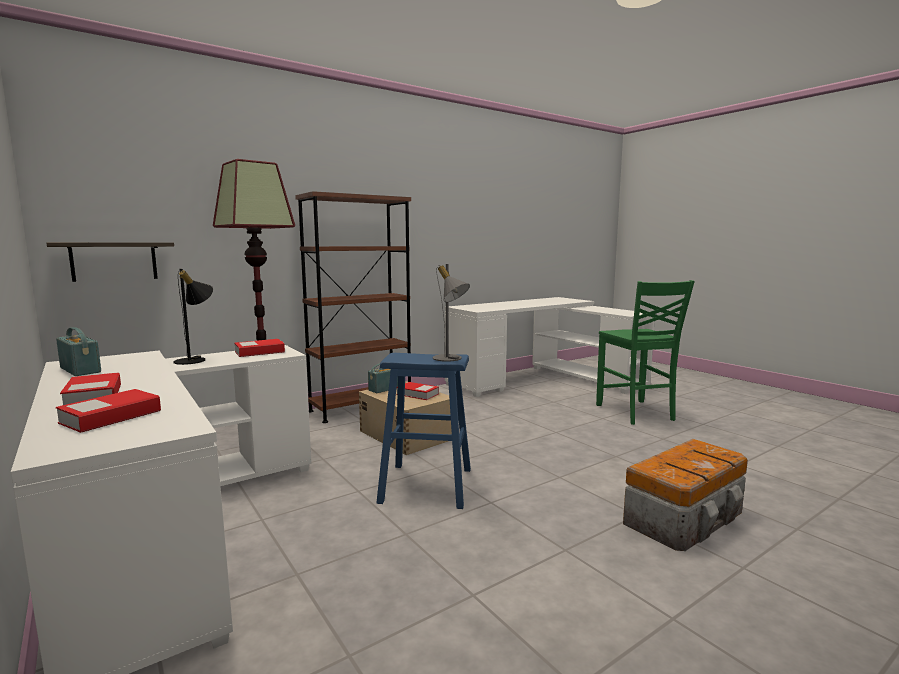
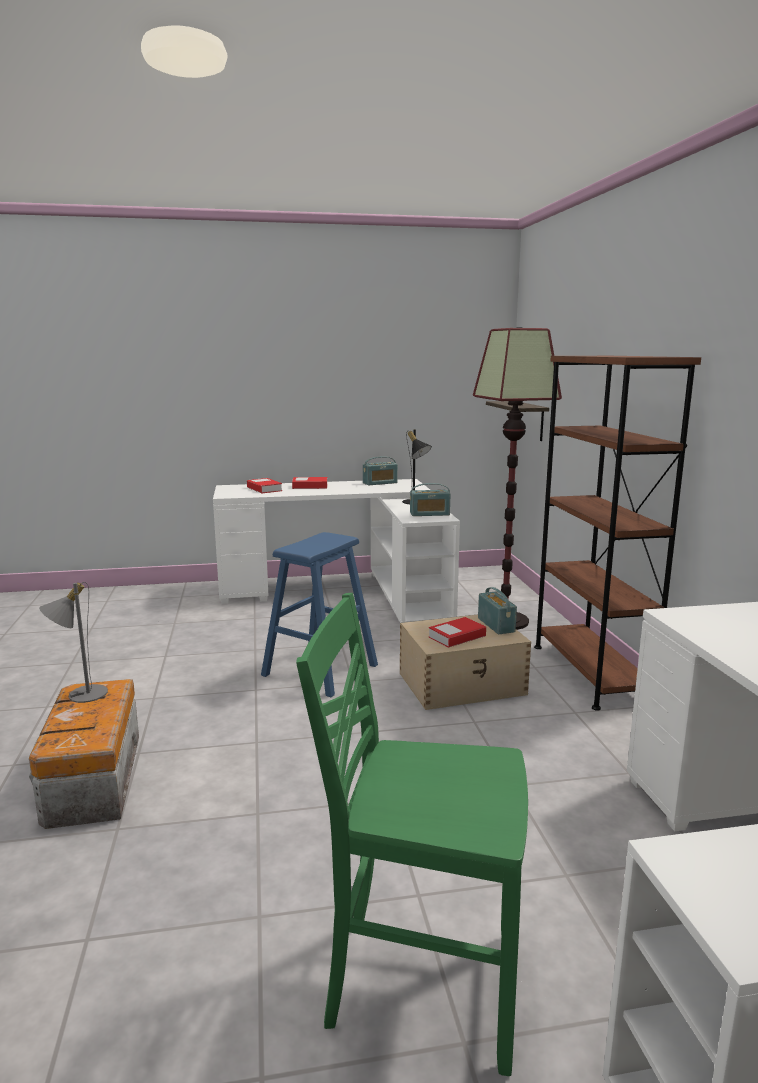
camera: 115 degrees right, 5 degrees up
book [234,339,285,357] -> radio [410,483,450,516]
grey table lamp [433,264,470,362] -> grey table lamp moved to [39,582,108,703]

